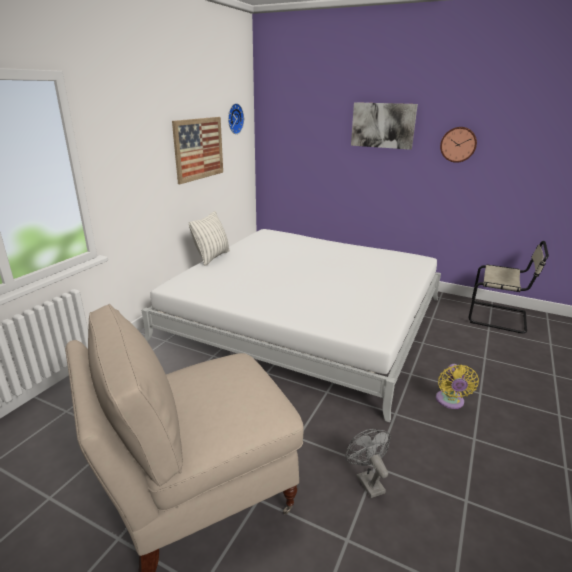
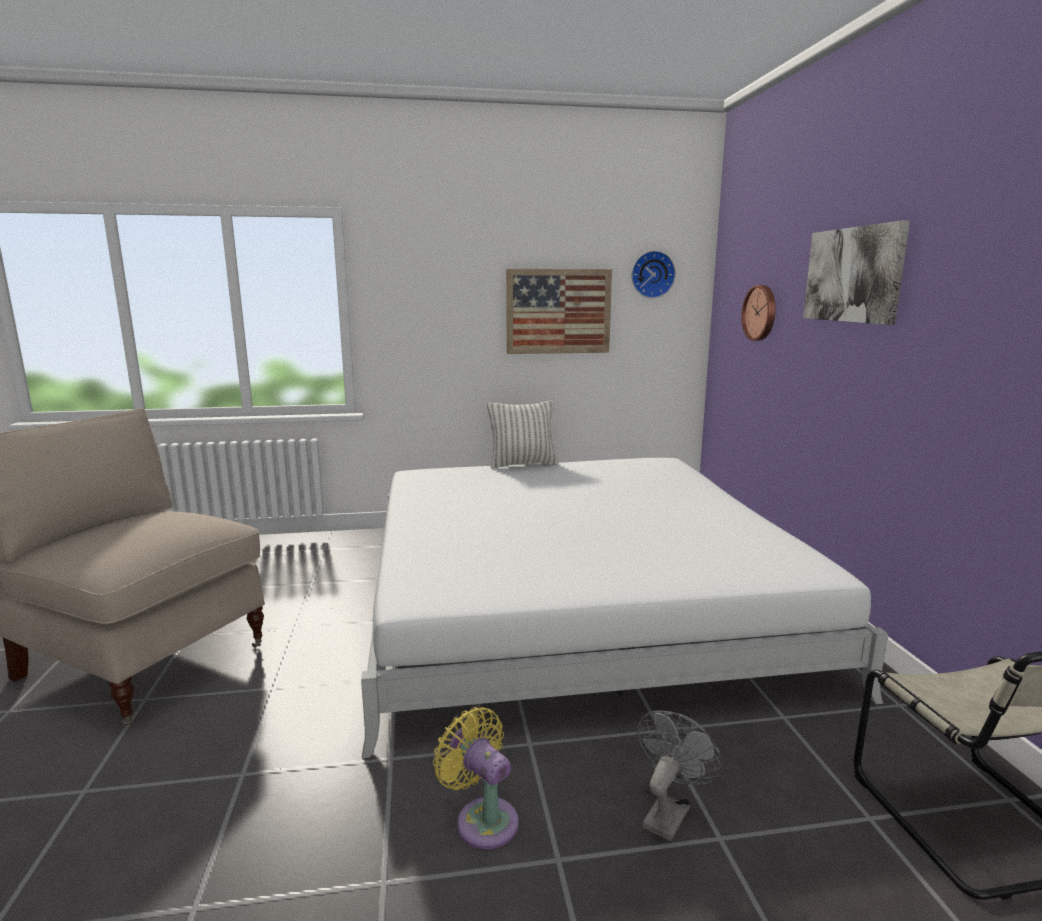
camera: 55 degrees right, 10 degrees down
grey fan [345,429,391,498] -> grey fan moved to [637,710,723,841]
yellow fan [436,364,479,409] -> yellow fan turned 75 degrees clockwise [433,707,519,849]
wall clock [440,127,477,163] -> wall clock moved to [741,285,776,341]

